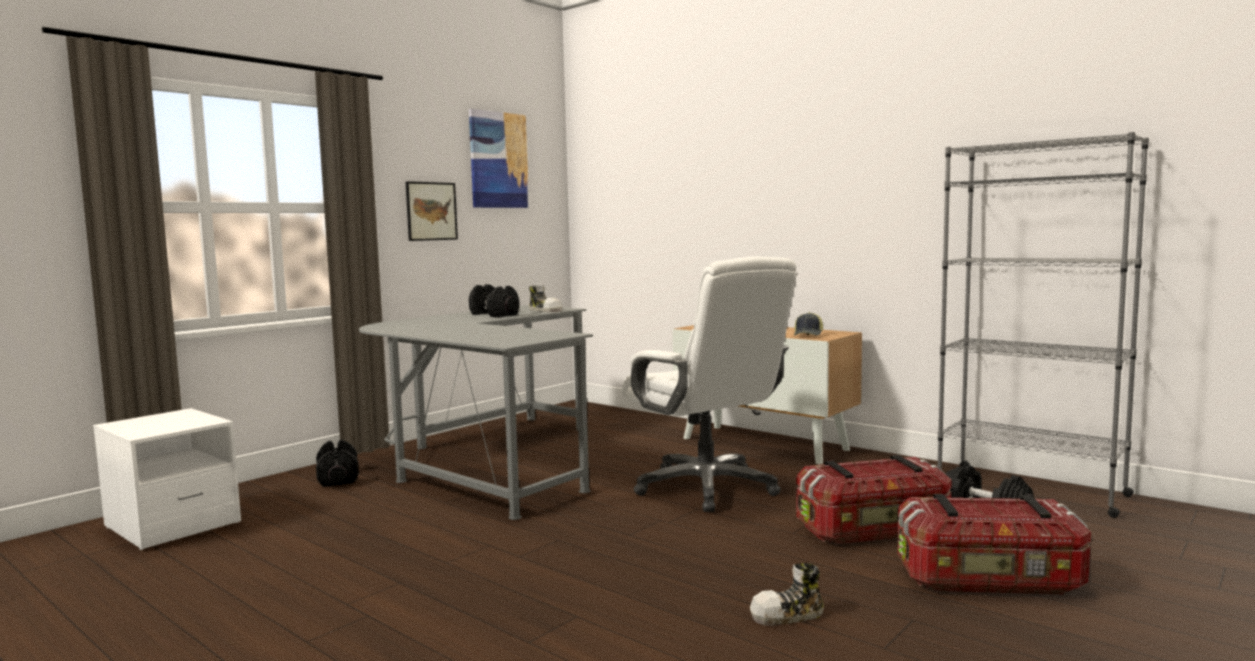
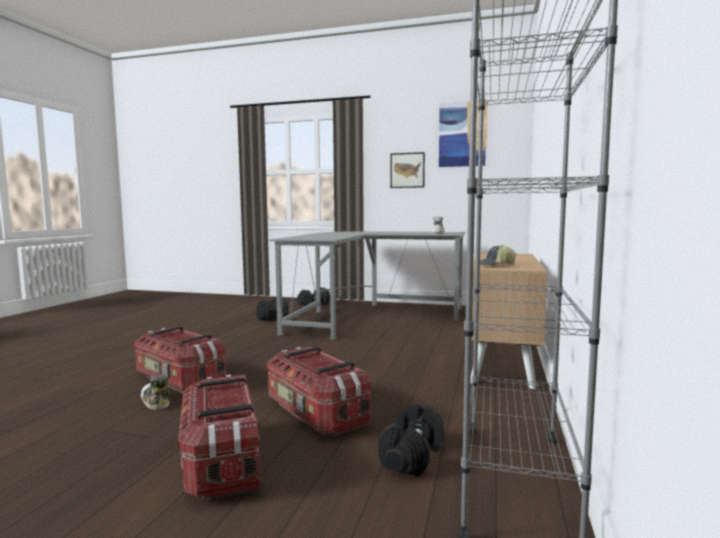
camera: 65 degrees right, 0 degrees up
white nightstand [93,408,241,550] -> none
black dumbbell [469,284,519,317] -> black dumbbell moved to [256,297,288,321]
white office chair [622,257,796,512] -> none
none -> storage box [134,327,226,393]

